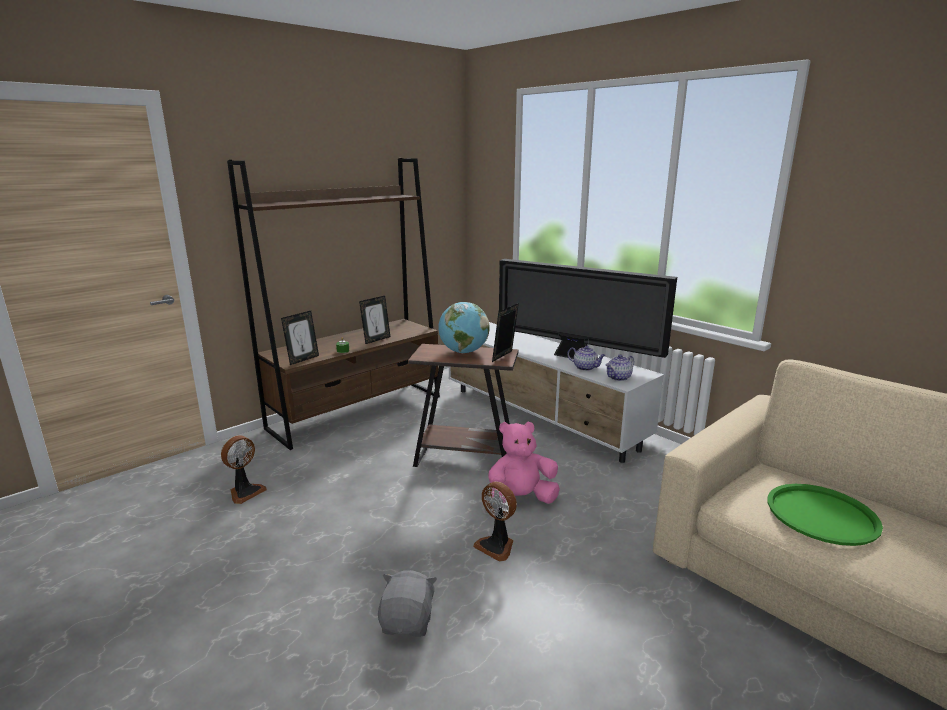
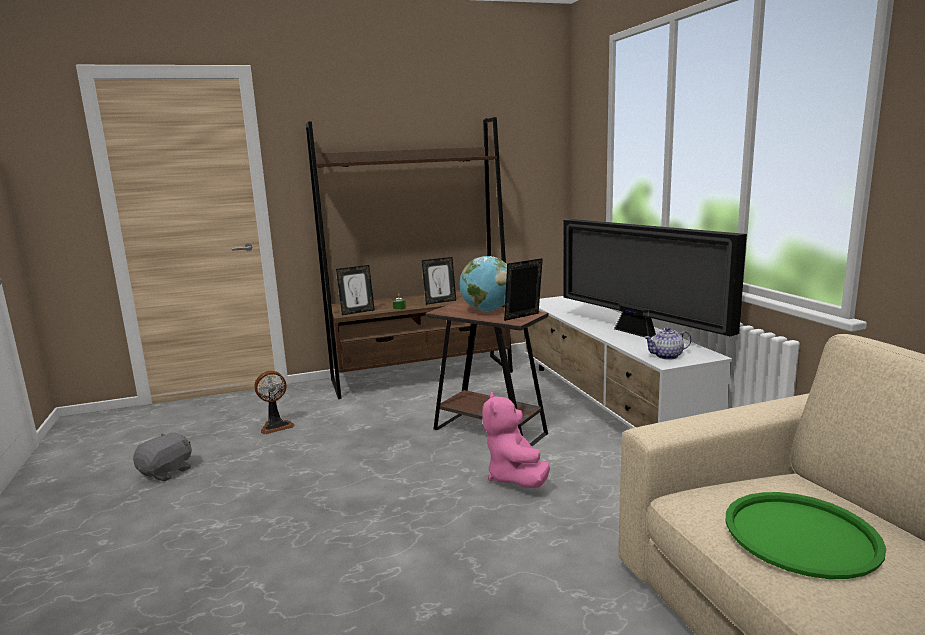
camera: 25 degrees right, 5 degrees down
grey plush toy [378,570,437,637] -> grey plush toy moved to [133,432,192,481]
fan [473,482,517,562] -> none
pink plush toy [488,422,560,504] -> pink plush toy turned 105 degrees counterclockwise [482,392,550,488]
teapot [567,346,606,371] -> none

